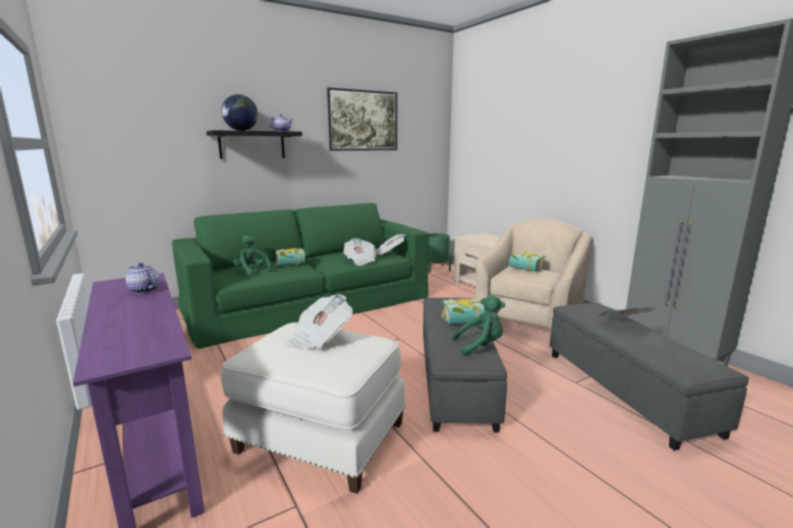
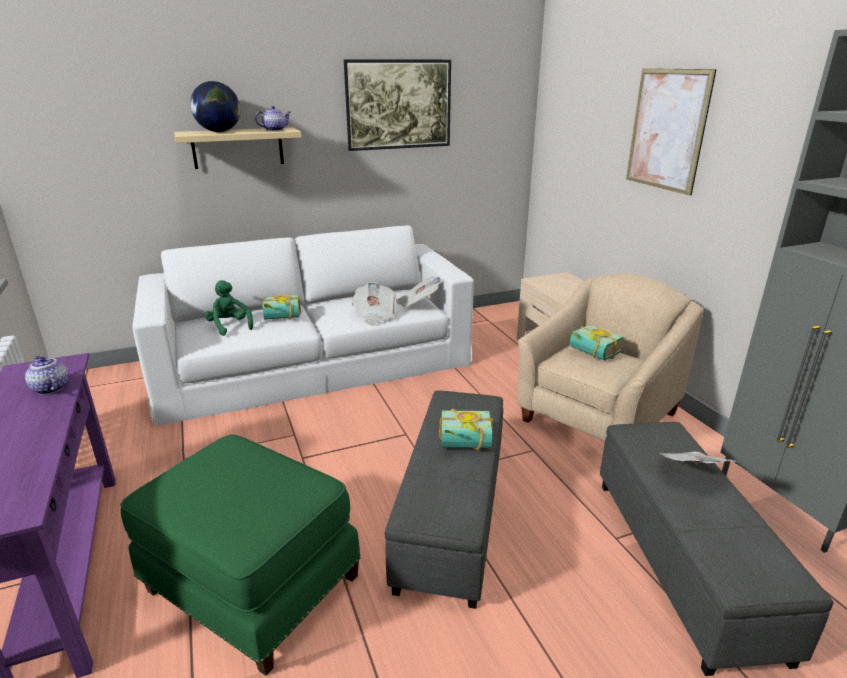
camera: 10 degrees right, 10 degrees up
green sofa [172,203,429,349] -> white sofa [132,226,474,426]
black shelf [206,130,302,159] -> beige shelf [174,127,302,169]
white ottoman [221,322,406,494] -> green ottoman [120,435,361,676]
newspaper [287,294,353,349] -> none
green planter [428,233,452,273] -> none
green plush toy [452,295,505,356] -> none
none -> picture [626,68,717,196]

